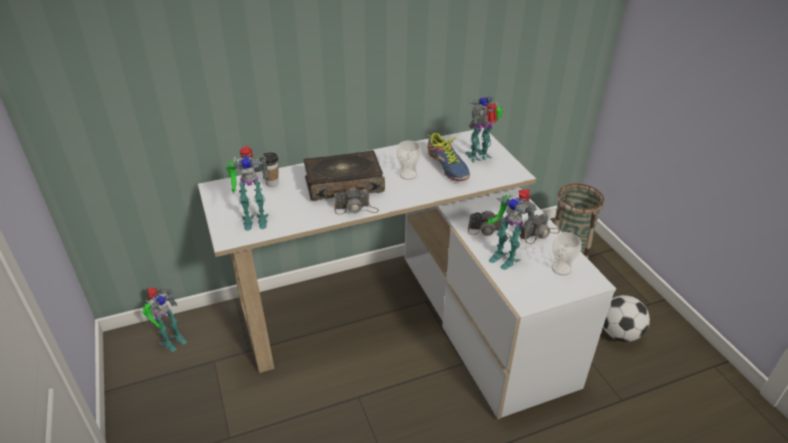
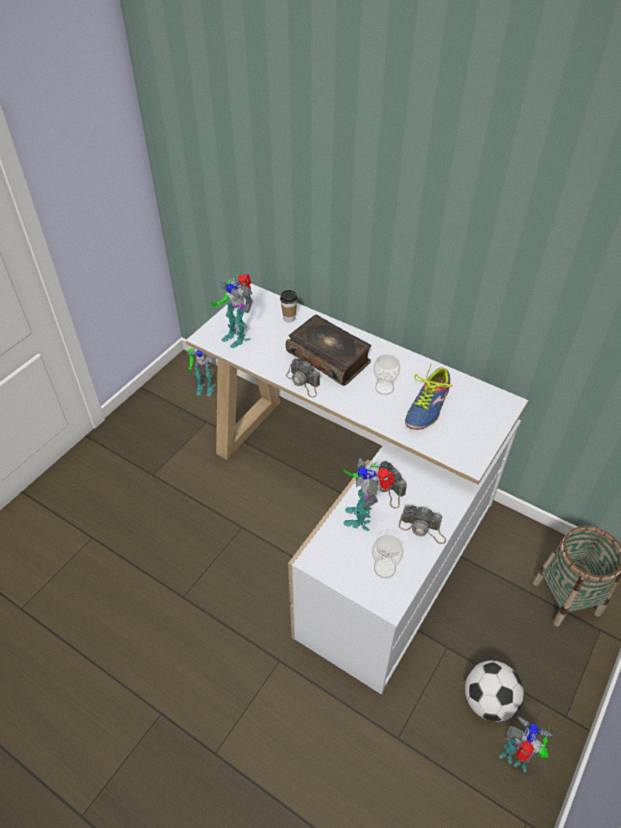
camera: 55 degrees right, 10 degrees up
toy robot [465,96,503,163] -> toy robot moved to [499,716,552,772]

